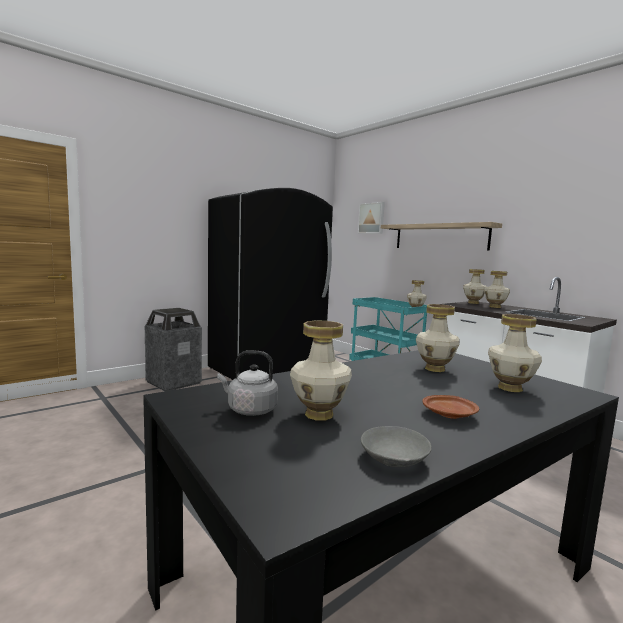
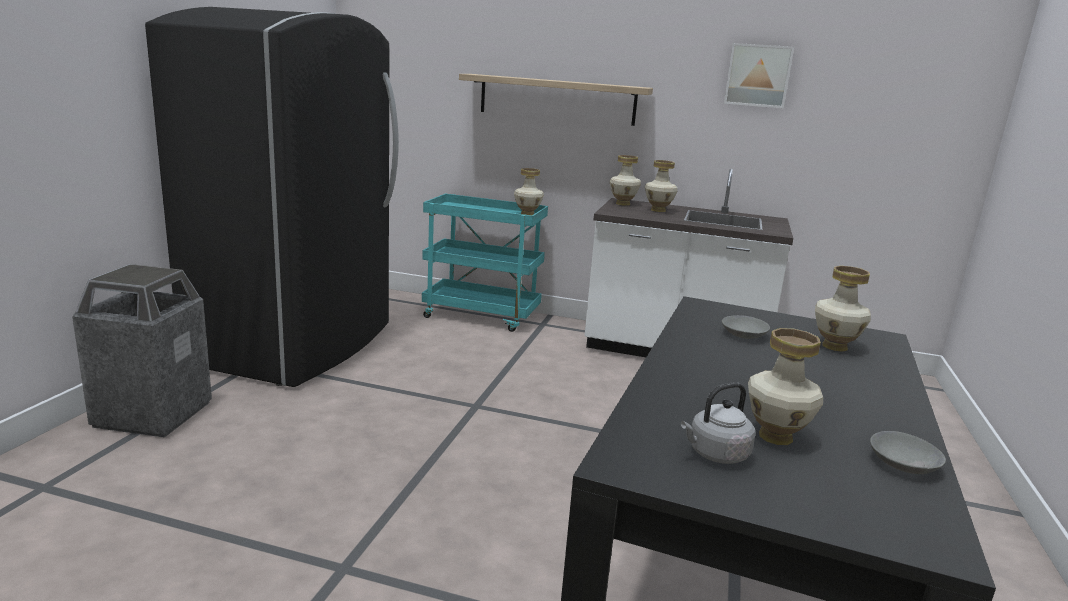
camera: 35 degrees left, 10 degrees up
picture [358,202,385,234] -> picture moved to [724,43,794,109]
vase [416,304,460,372] -> grey bowl [722,315,770,339]
brown plate [422,395,479,419] -> none

